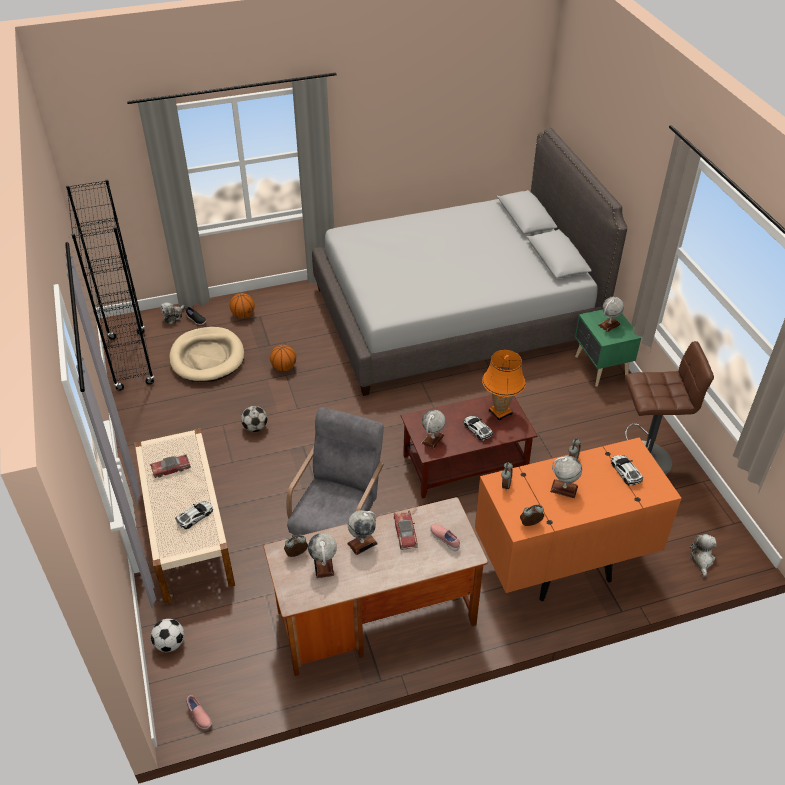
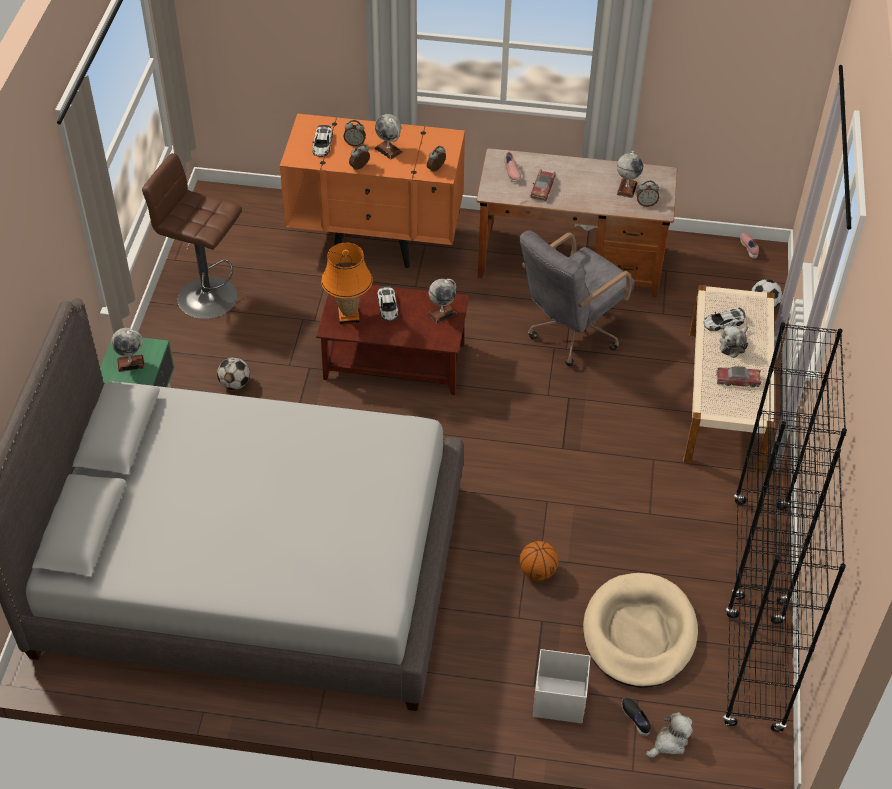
camera: 155 degrees left, 5 degrees up
basketball [230,293,255,318] -> white storage box [533,649,591,723]
football [241,406,268,432] -> football moved to [217,357,250,390]
globe [347,510,378,555] -> none
alarm clock [520,505,544,526] -> alarm clock moved to [344,120,366,147]
plush toy [690,534,717,577] -> plush toy moved to [719,325,748,358]
none -> black bookcase [732,322,847,604]

